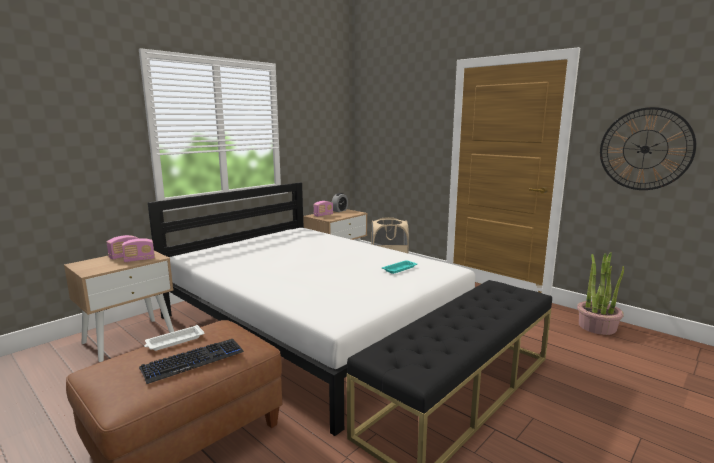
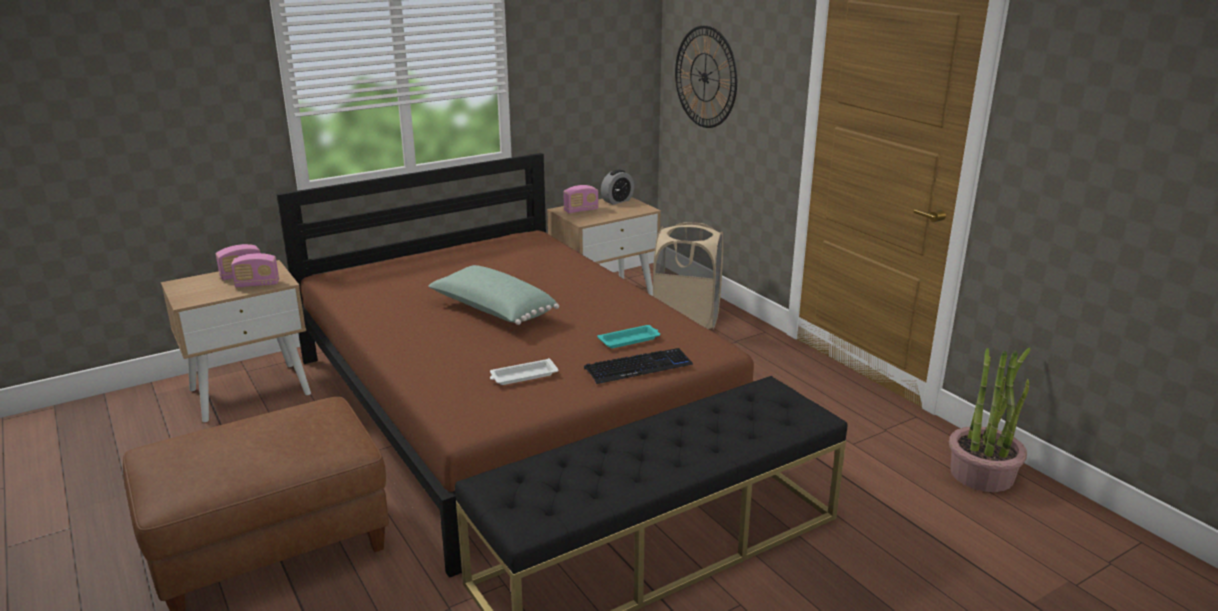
camera: 15 degrees right, 10 degrees up
keyboard [139,339,244,384] -> keyboard moved to [584,348,693,384]
white tray [144,325,205,351] -> white tray moved to [490,358,559,385]
white bed [148,182,475,436] -> brown bed [277,153,754,578]
wall clock [600,107,696,190] -> wall clock moved to [675,25,737,128]
none -> green pillow [428,265,559,325]

